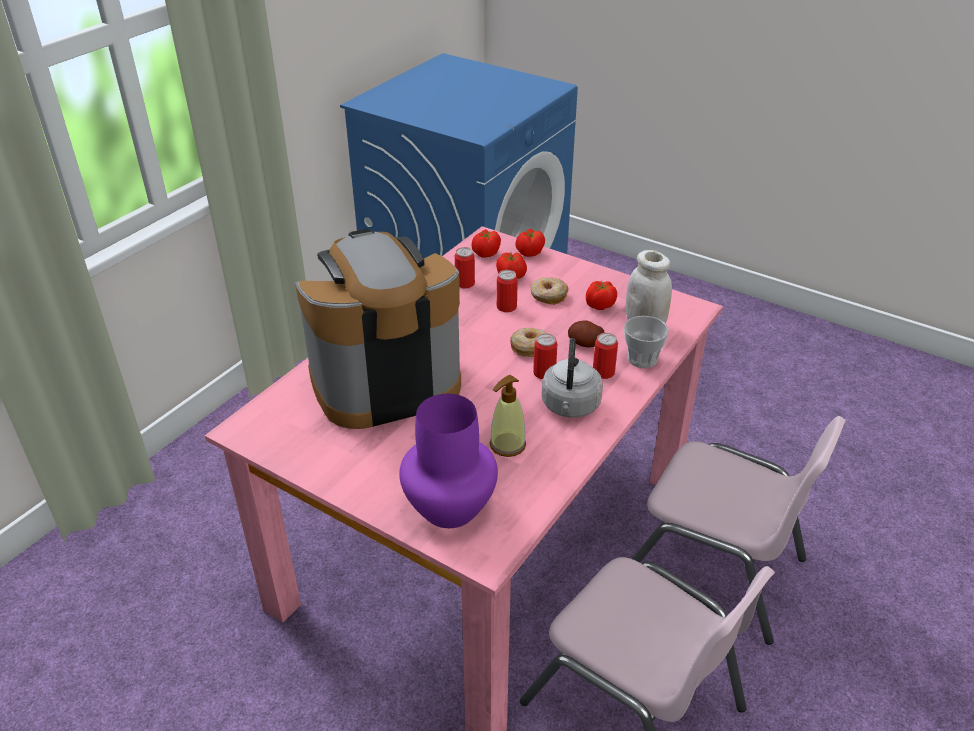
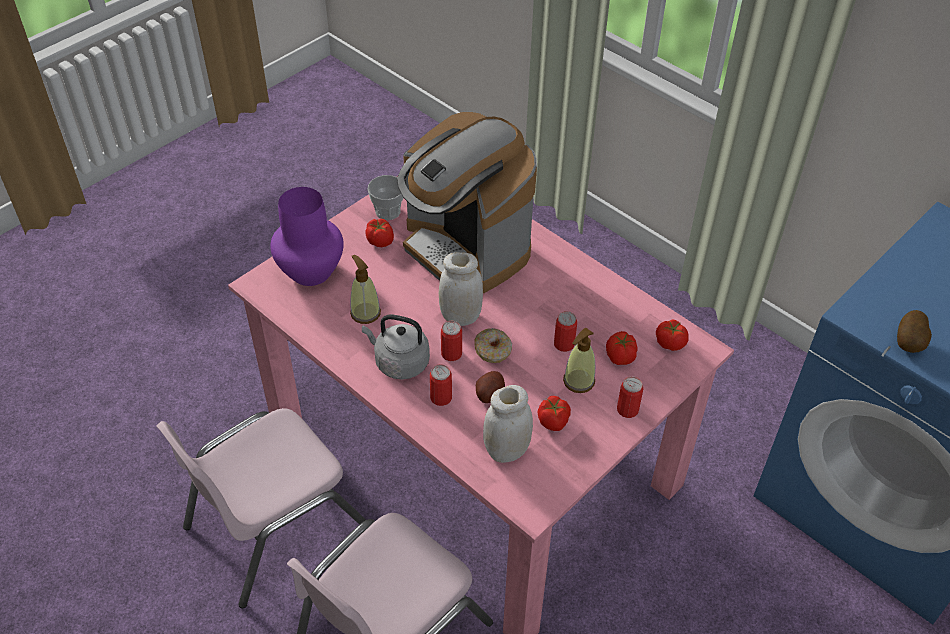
camera: 100 degrees right, 10 degrees up
coffee machine [295,229,461,429] -> coffee machine turned 150 degrees clockwise [397,112,537,293]
can [455,247,475,289] -> can moved to [617,376,643,418]
tomato [515,229,545,257] -> tomato moved to [365,219,394,247]
donut [531,278,569,305] -> soap dispenser [563,328,595,393]
cup [624,316,669,368] -> cup moved to [368,175,404,220]
none -> white jar [439,252,483,326]
none -> potato [897,310,932,353]

